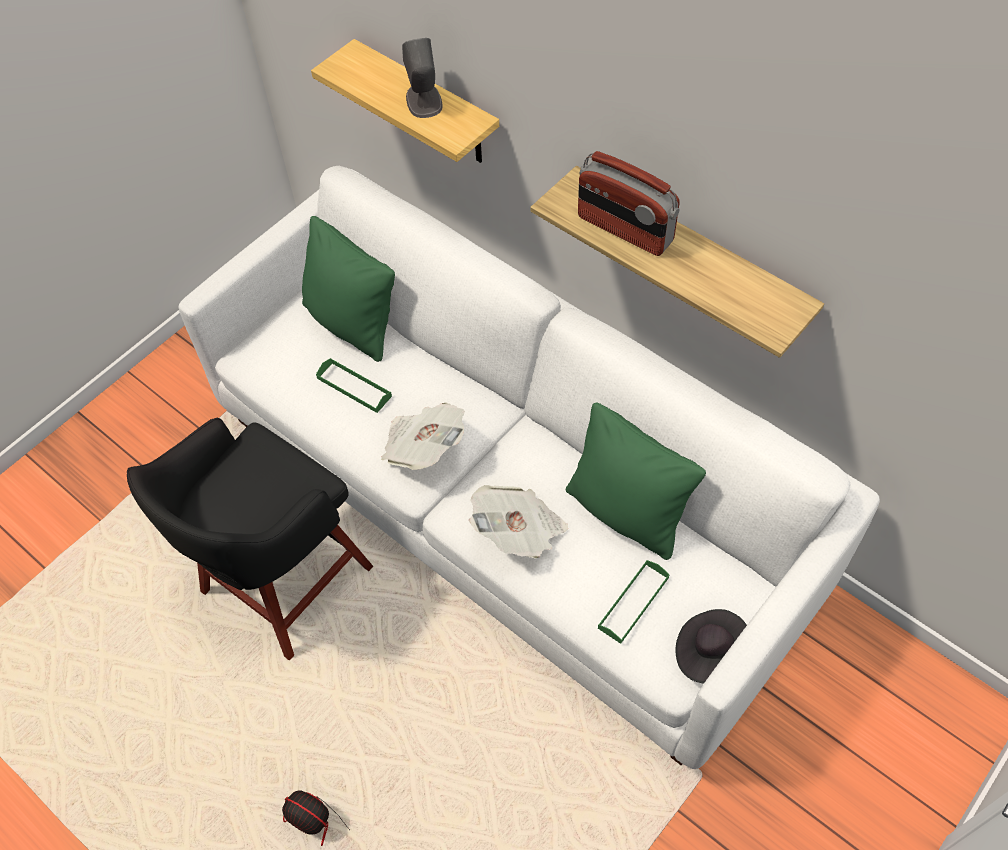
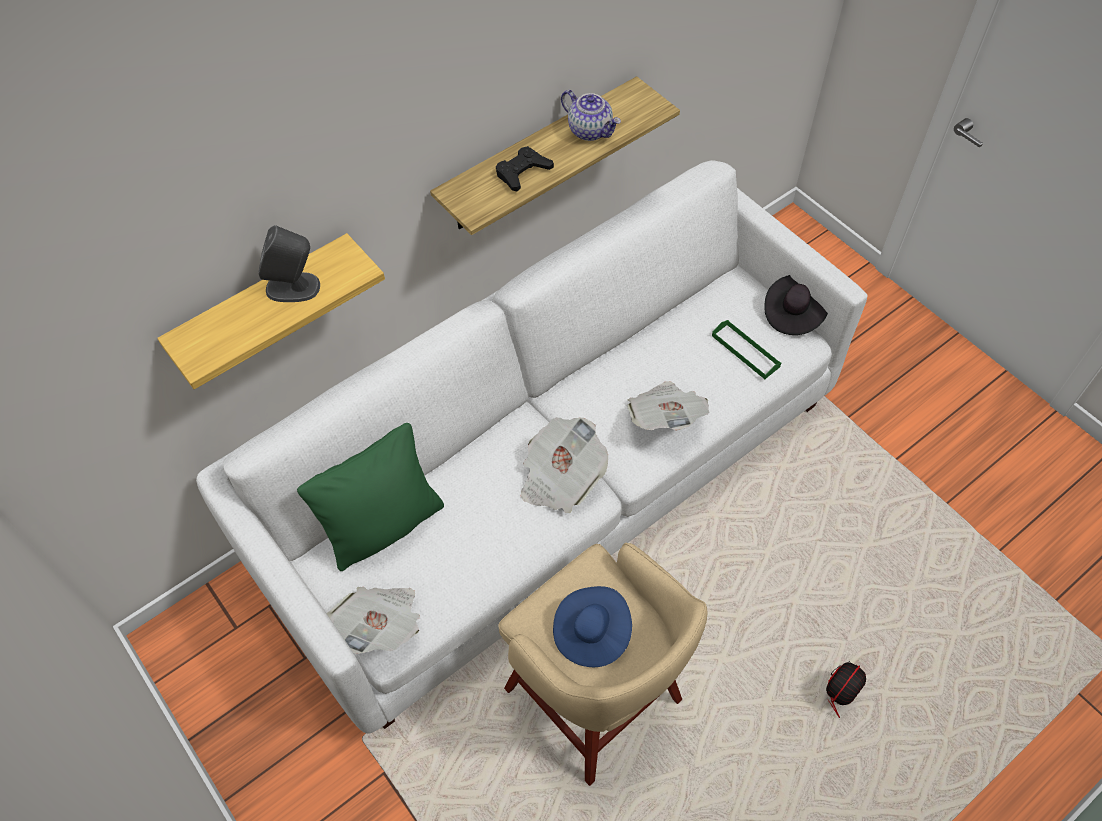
camera: 80 degrees left, 0 degrees up
black stool [127,417,373,660] -> beige stool [499,543,708,786]
green tray [316,358,392,413] -> none
green pillow [566,402,706,560] -> none
radio [578,151,680,256] -> black game controller [496,146,554,192]
none -> newspaper [327,587,420,654]
none -> blue hat [553,586,632,667]
none -> teapot [561,90,621,141]

